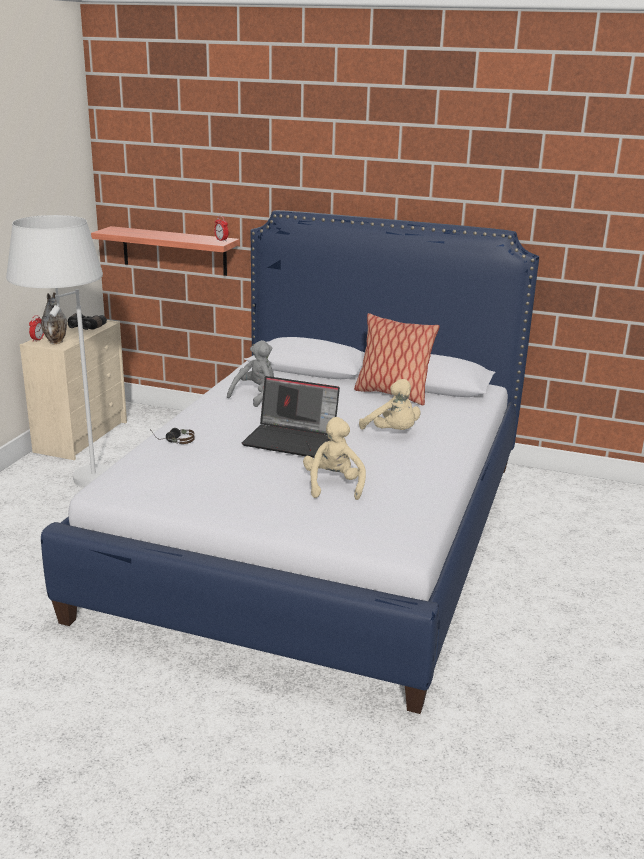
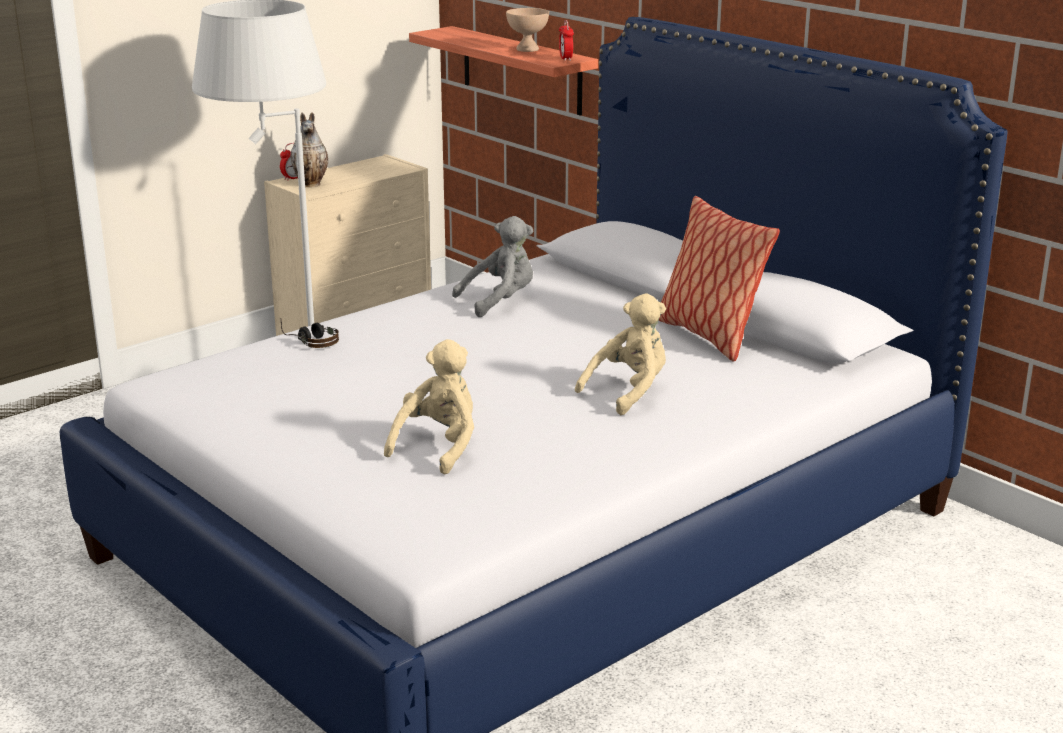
camera: 30 degrees right, 0 degrees up
black binoculars [68,313,107,330] -> none
laptop [242,376,340,458] -> none
beige plush toy [359,379,421,430] -> beige plush toy turned 120 degrees counterclockwise [575,293,666,415]
none -> beige bowl [506,8,549,52]

